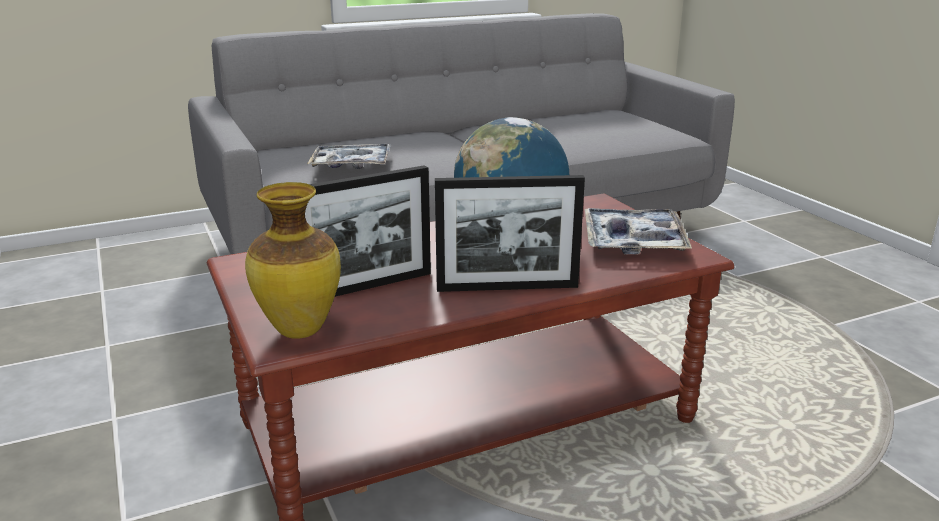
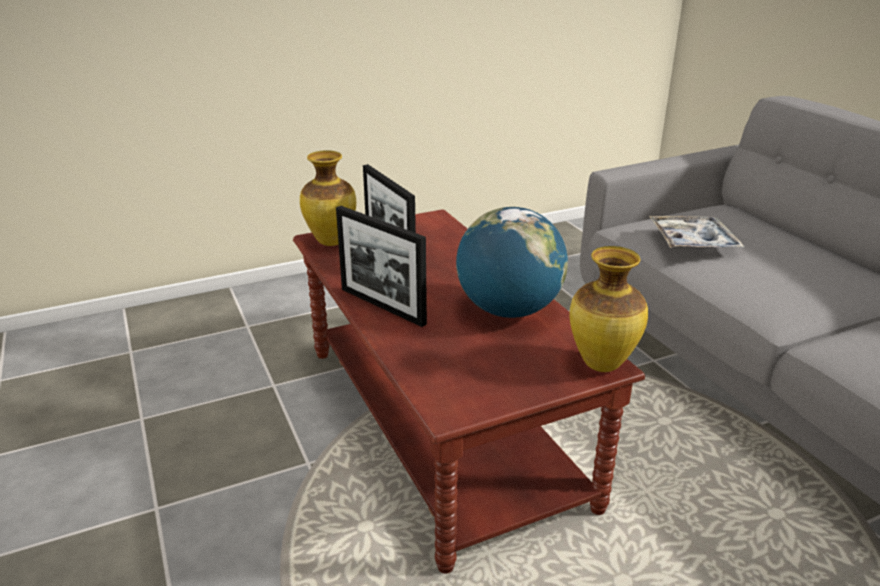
camera: 90 degrees right, 5 degrees up
picture frame [435,175,585,292] -> picture frame turned 45 degrees counterclockwise [336,206,427,327]
tray [585,208,692,255] -> none
none -> vase [570,246,648,372]

